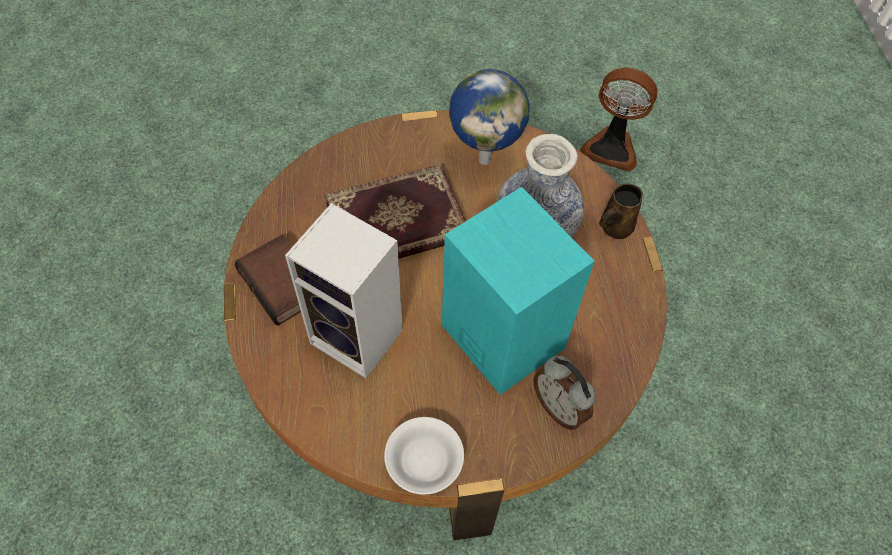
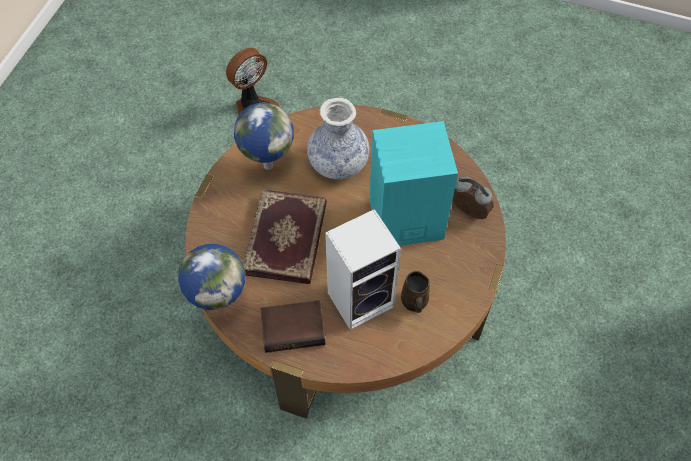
camera: 60 degrees left, 0 degrees up
white bowl [384,417,464,494] -> none
alarm clock [533,356,596,430] -> alarm clock turned 135 degrees counterclockwise [452,176,494,219]
brown mug [599,183,643,239] -> brown mug moved to [401,271,430,313]
none -> globe [178,244,245,310]

